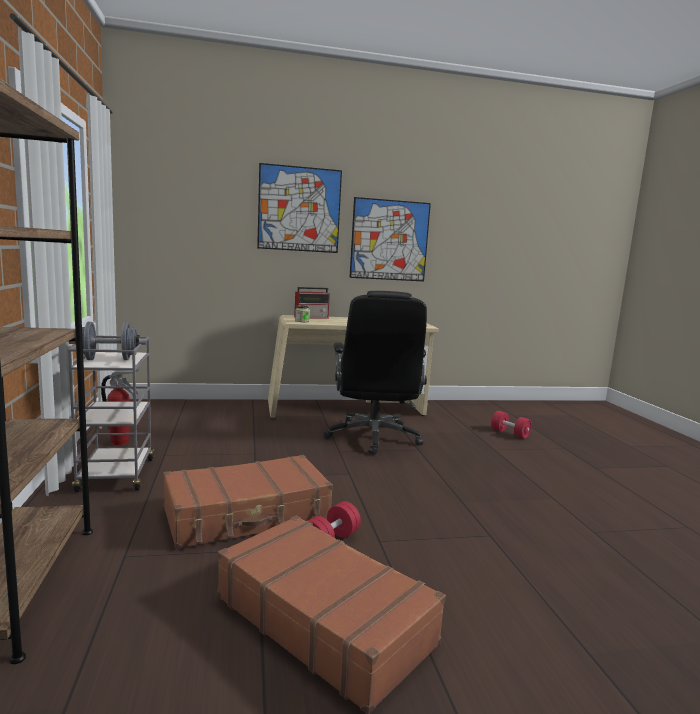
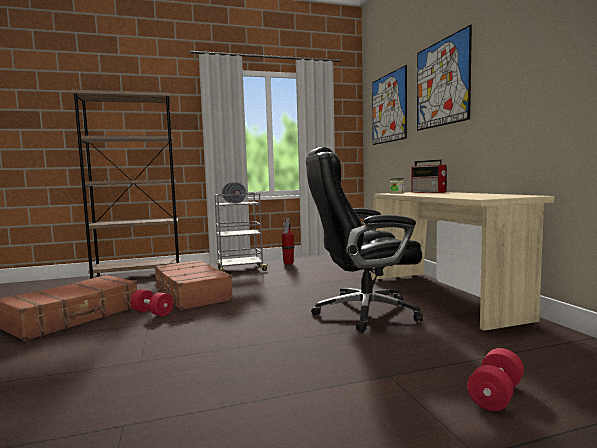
camera: 85 degrees right, 5 degrees down
picture [349,197,431,281] -> picture moved to [372,65,407,145]

